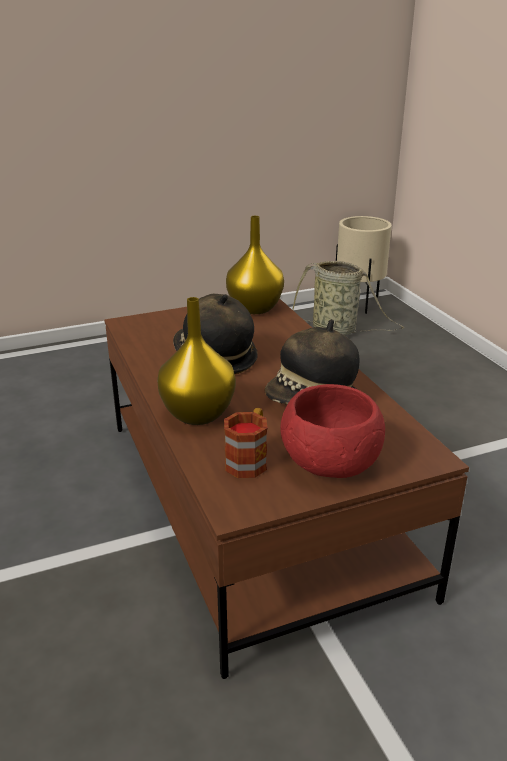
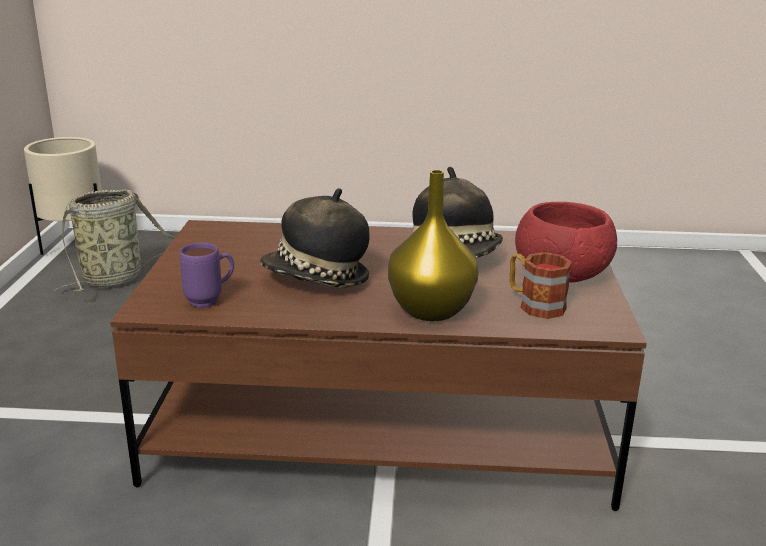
camera: 65 degrees left, 5 degrees down
yellow vase [226,216,284,314] -> none
none -> purple mug [180,243,234,308]

